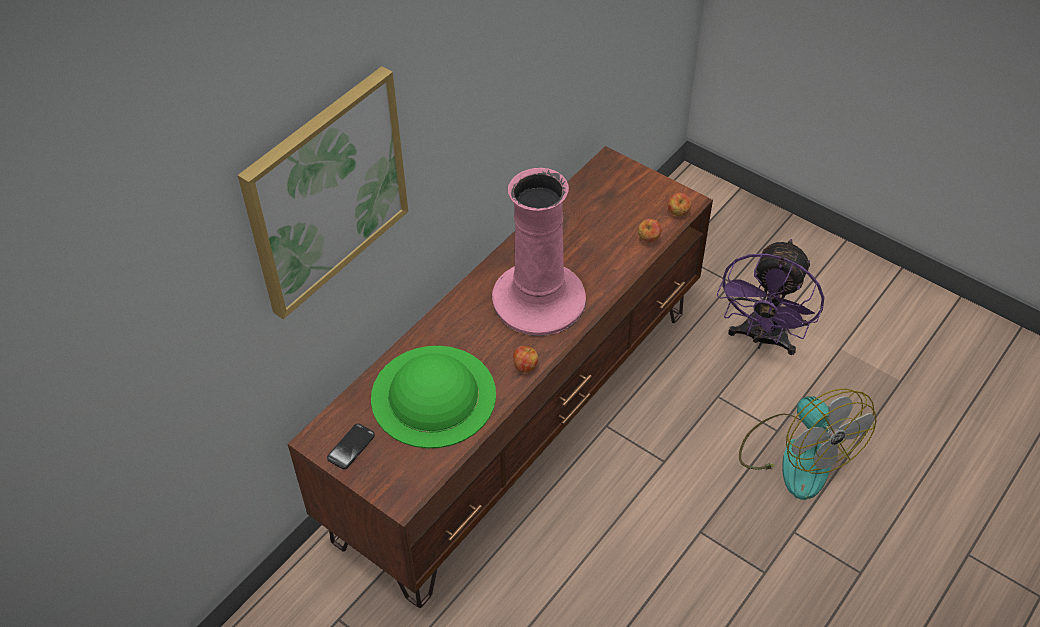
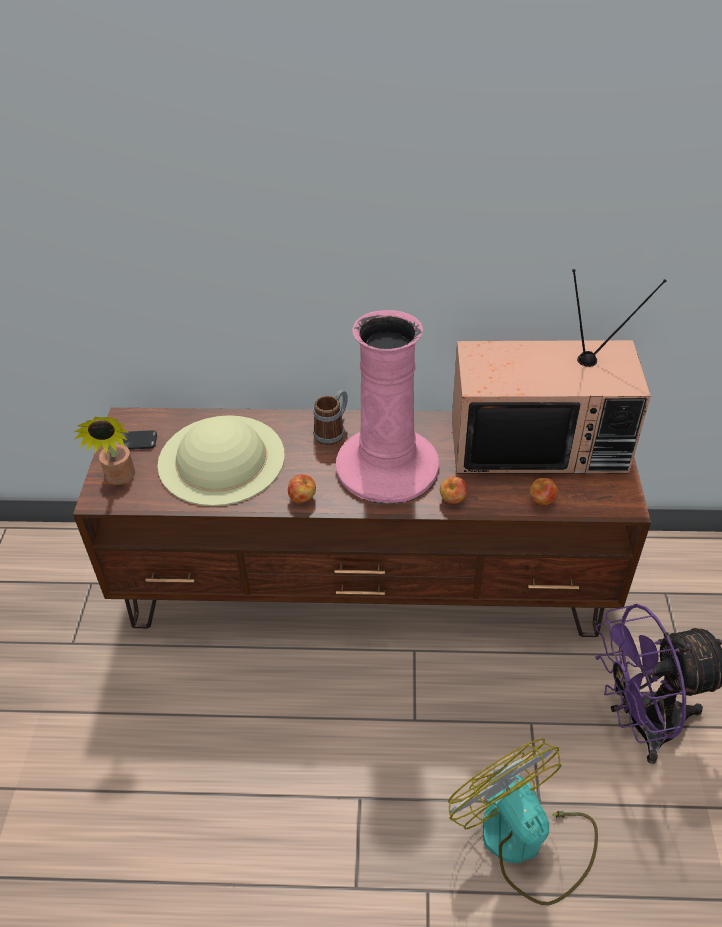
camera: 55 degrees right, 5 degrees down
picture [238,66,408,319] -> none
green hat [371,346,496,448] -> beige hat [158,415,285,506]
apple [668,193,692,216] -> apple moved to [440,476,468,504]
fan [739,388,877,500] -> fan turned 120 degrees clockwise [448,739,598,905]
none -> potted plant [75,417,135,485]
none -> mug [313,390,348,445]
none -> television [452,269,666,474]

